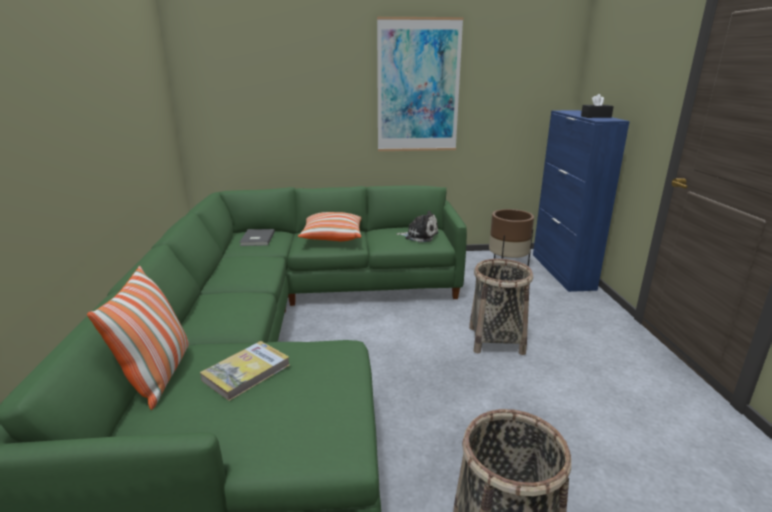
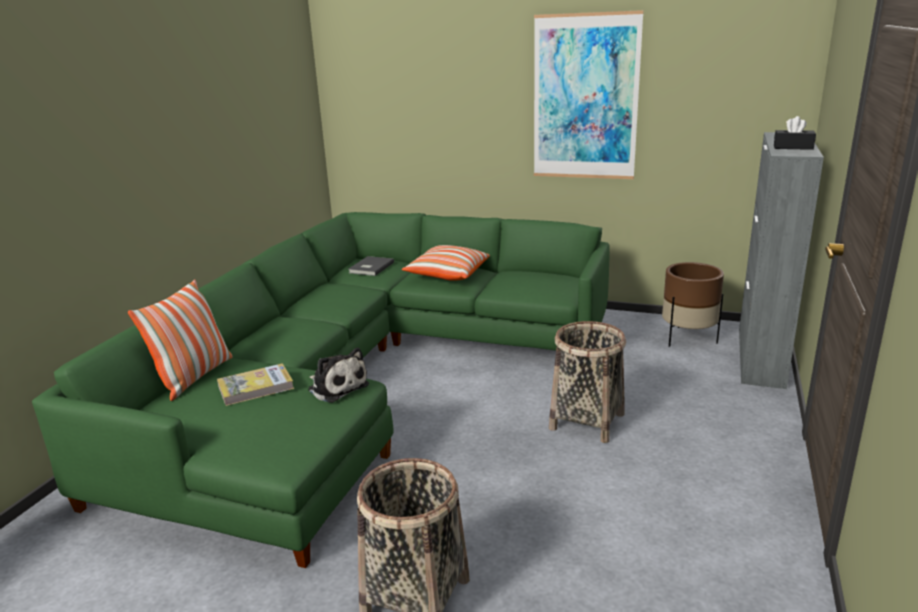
camera: 25 degrees right, 0 degrees up
plush toy [396,210,439,242] -> plush toy moved to [308,347,369,403]
blue cabinet [533,110,630,292] -> grey cabinet [739,132,824,389]

